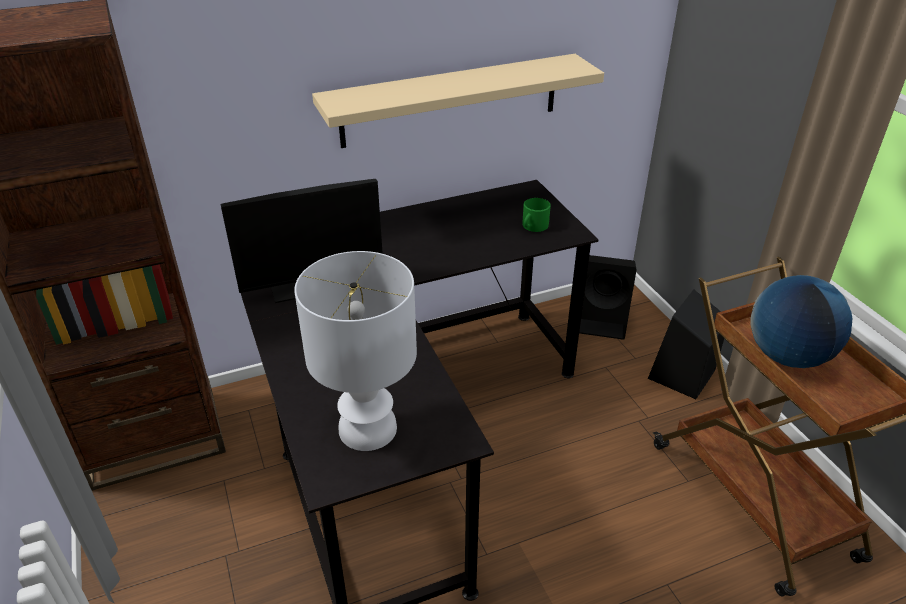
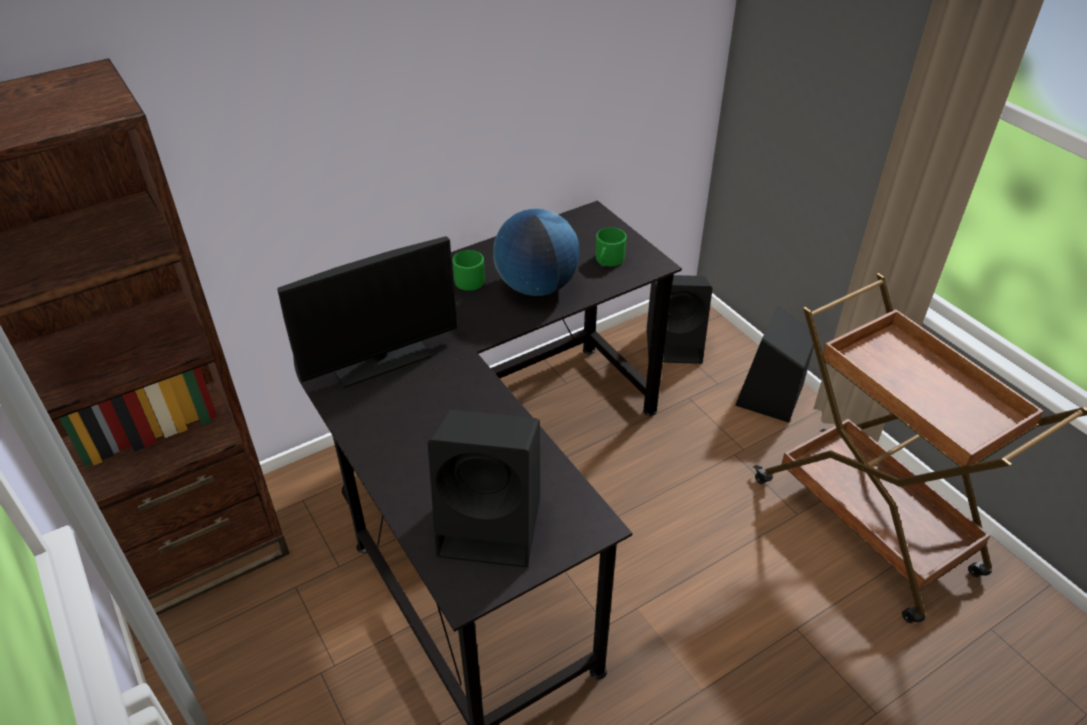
camera: 10 degrees left, 5 degrees up
white table lamp [294,251,417,451] -> black speaker [428,410,540,568]
beige shelf [312,54,604,148] -> none
globe [750,275,852,368] -> globe moved to [493,209,580,296]
none -> green mug [453,250,485,291]

